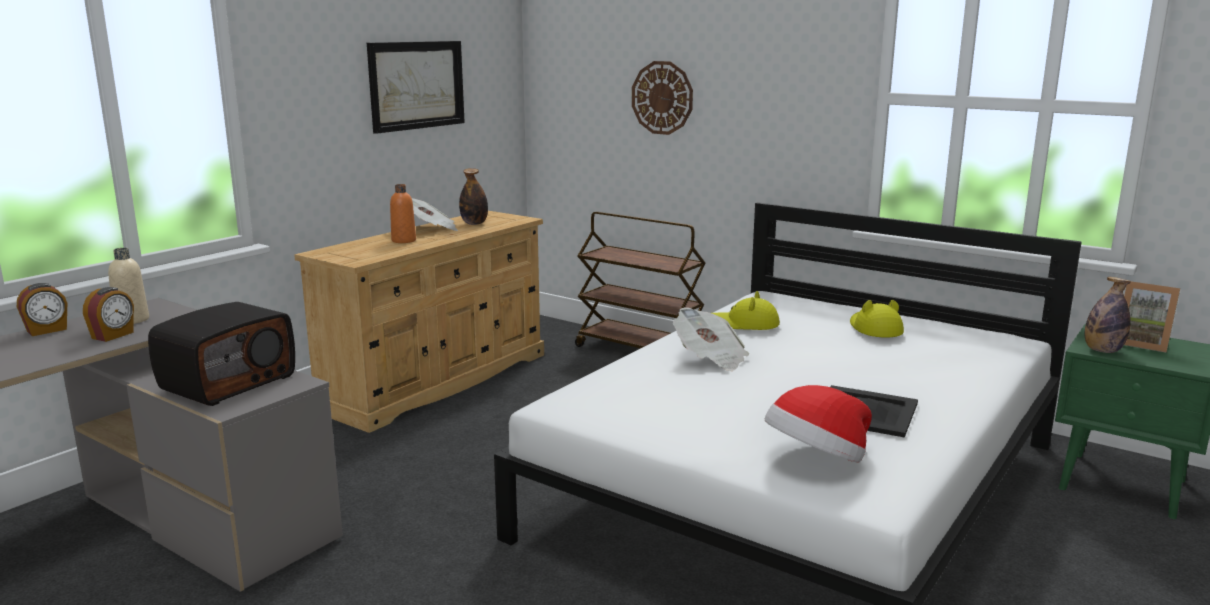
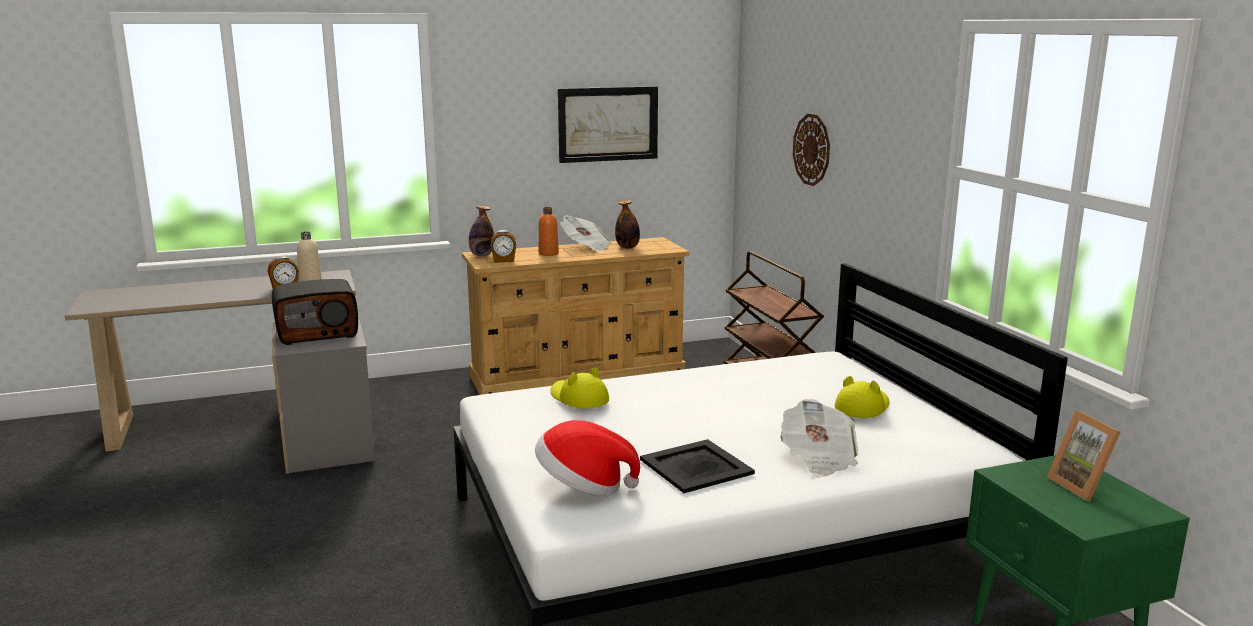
camera: 35 degrees right, 0 degrees up
alarm clock [17,283,68,336] -> alarm clock moved to [490,230,516,263]
newspaper [673,307,749,371] -> newspaper moved to [780,399,858,477]
yellow hat [712,291,780,330] -> yellow hat moved to [550,368,609,408]
bottle [1085,277,1131,353] -> bottle moved to [469,206,494,256]

